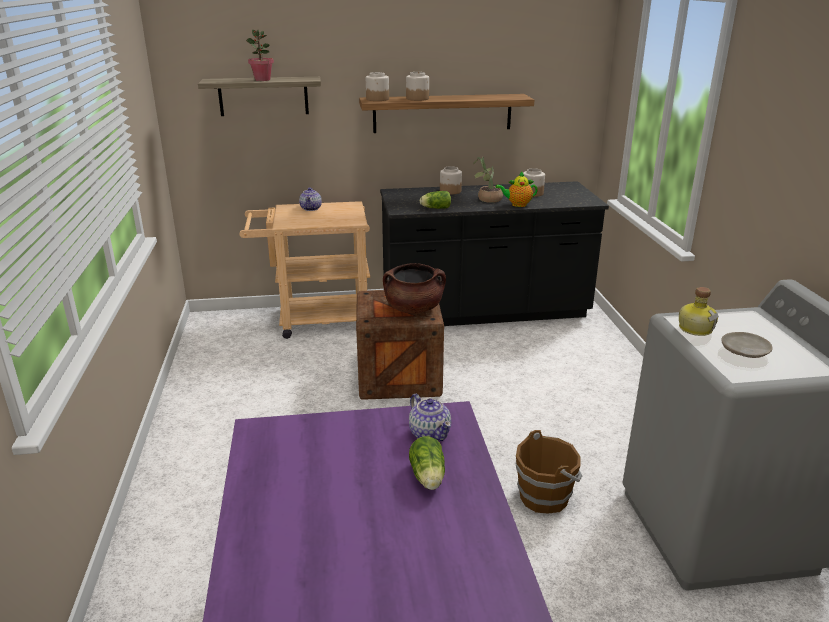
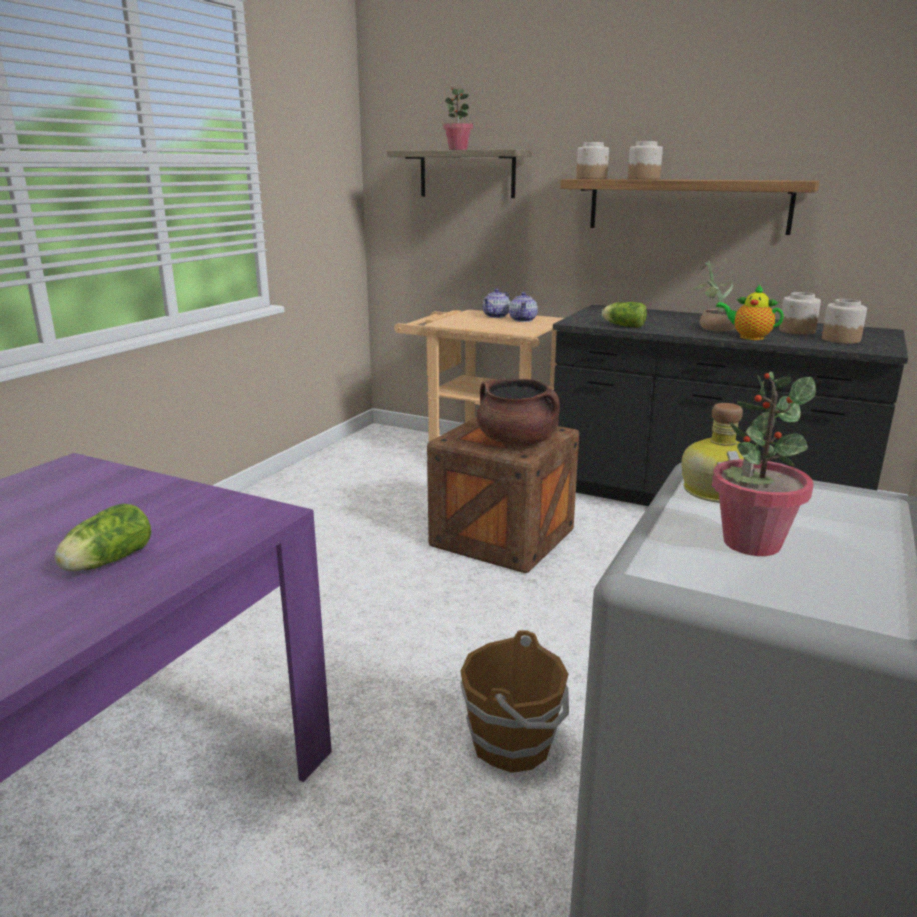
camera: 35 degrees right, 5 degrees down
teapot [409,394,451,441] -> teapot moved to [509,292,538,322]
jar [440,166,462,194] -> jar moved to [822,299,867,344]
beige plate [721,332,773,358] -> potted plant [712,372,816,556]

